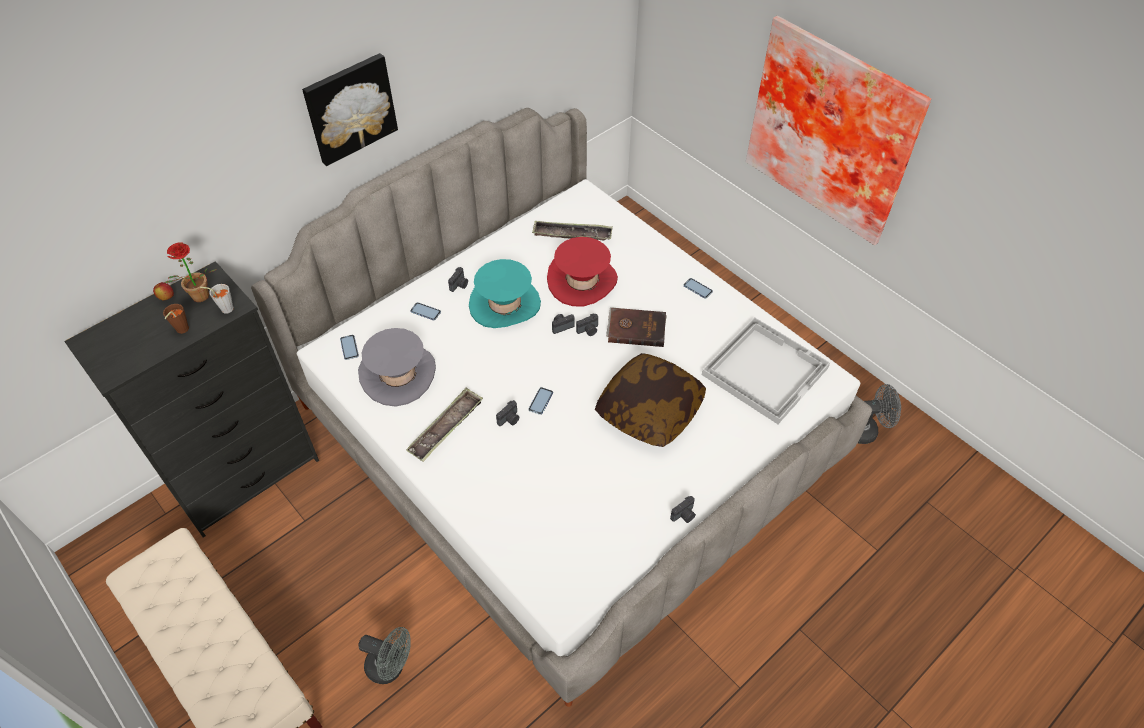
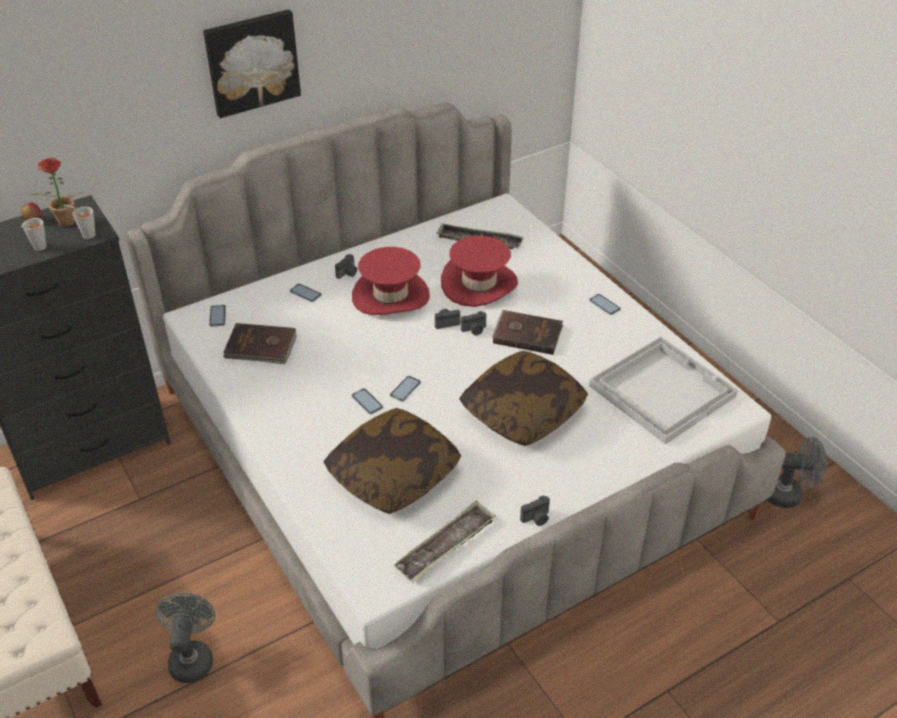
camera: 10 degrees right, 10 degrees down
brown cup [163,304,189,334] -> grey cup [21,218,47,251]
grey hat [358,328,436,407] -> brown book [223,323,297,364]
grey fan [358,627,410,684] -> grey fan turned 120 degrees counterclockwise [155,593,215,683]
tray [406,388,483,462] -> tray moved to [394,500,496,583]
turquoise hat [469,259,541,328] -> red hat [352,247,430,315]
camera [496,400,519,426] -> phone [352,388,383,414]
picture [746,16,931,245] -> none
none -> pillow [323,408,461,514]

